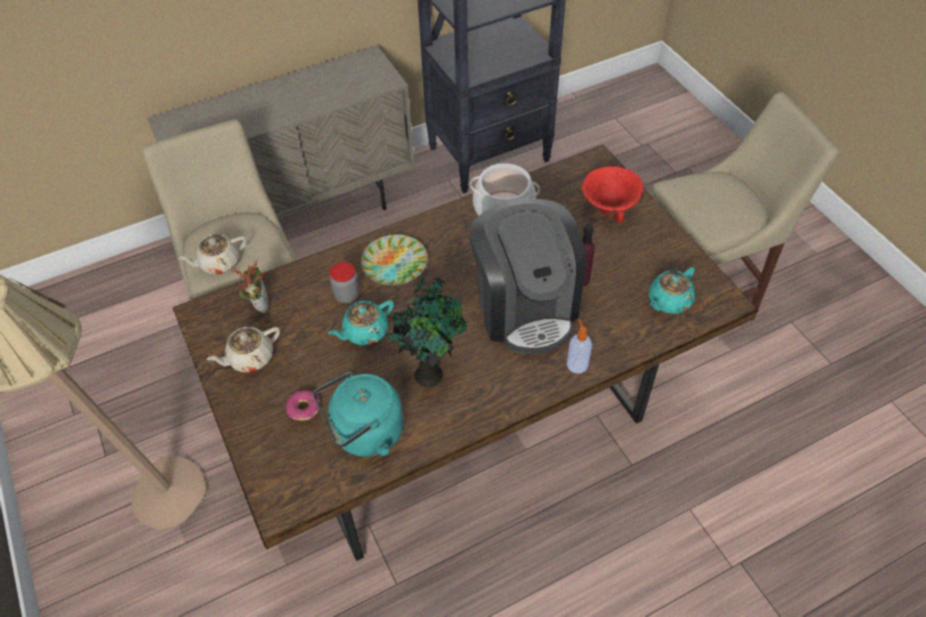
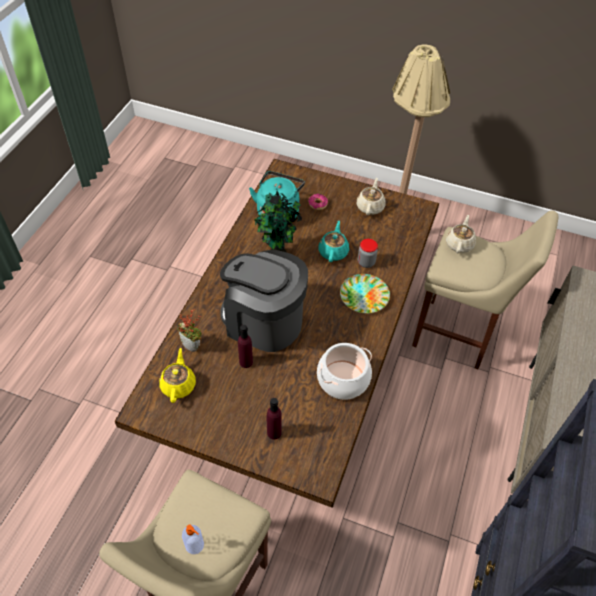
camera: 135 degrees right, 0 degrees up
potted plant [231,259,269,313] -> potted plant moved to [177,309,202,352]
soap dispenser [567,319,592,374] -> soap dispenser moved to [182,525,204,554]
red bowl [582,166,643,223] -> purple bottle [267,398,282,439]
turquoise teapot [649,267,695,314] -> yellow teapot [159,348,196,403]

